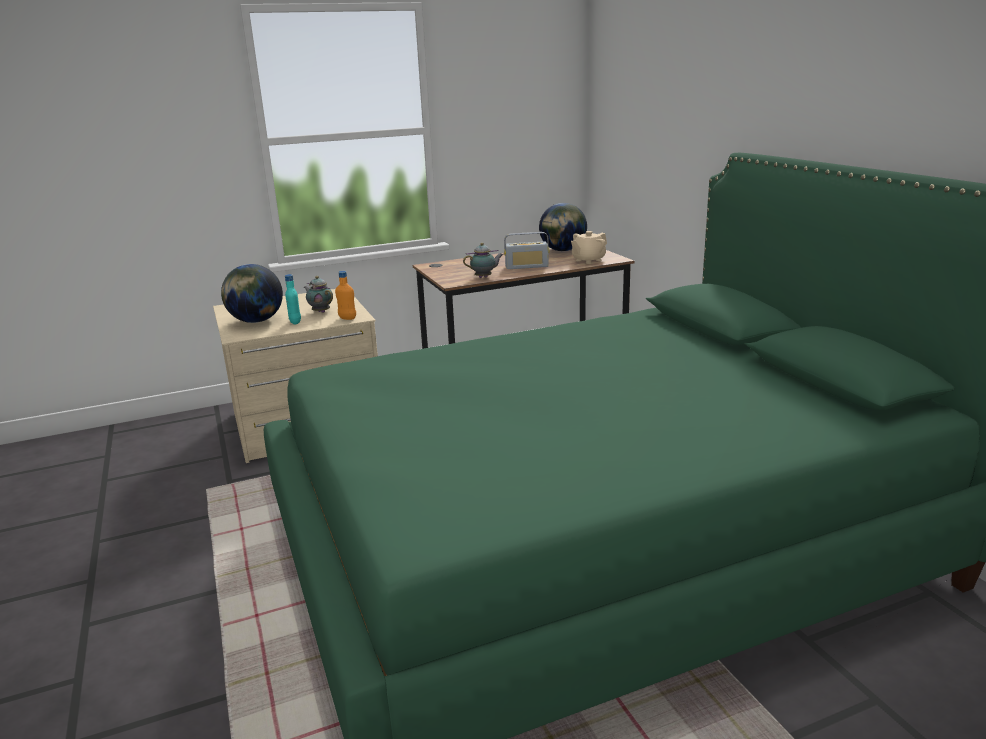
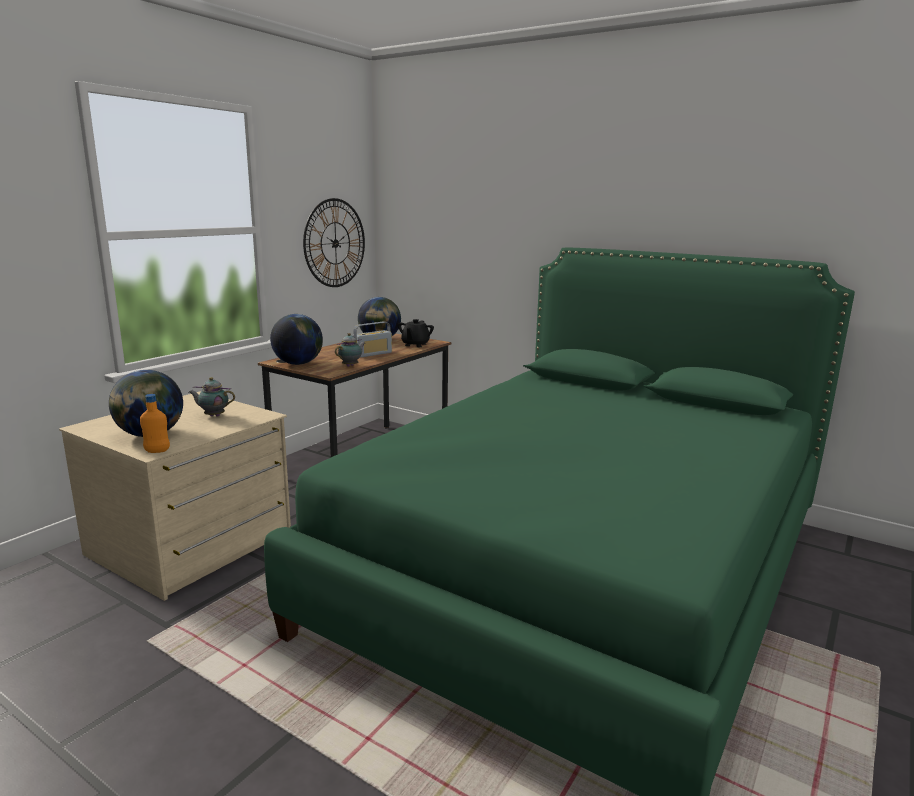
camera: 35 degrees left, 5 degrees down
turquoise bottle [285,274,301,324] -> none
orange bottle [335,271,356,320] -> orange bottle moved to [140,394,170,453]
beige teapot [571,231,607,264] -> black teapot [397,319,434,347]
none -> globe [270,314,323,365]
none -> wall clock [303,198,365,287]

